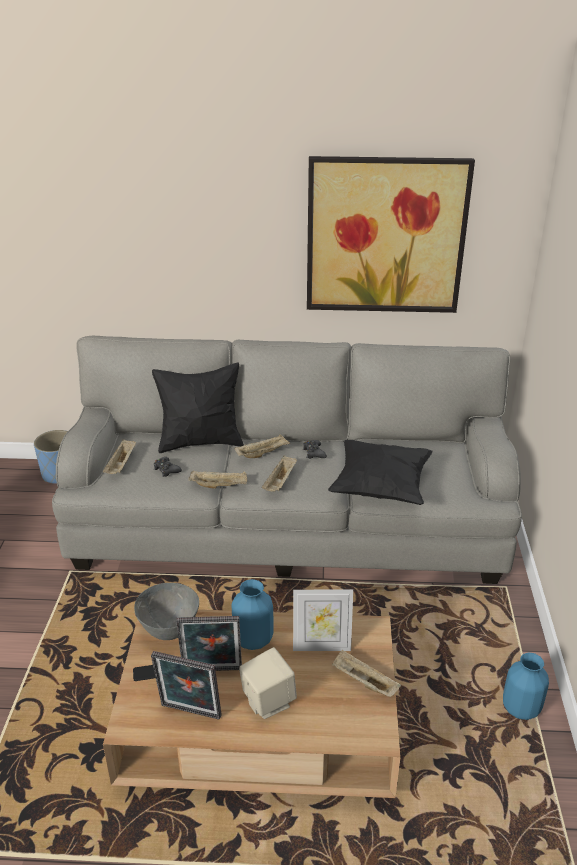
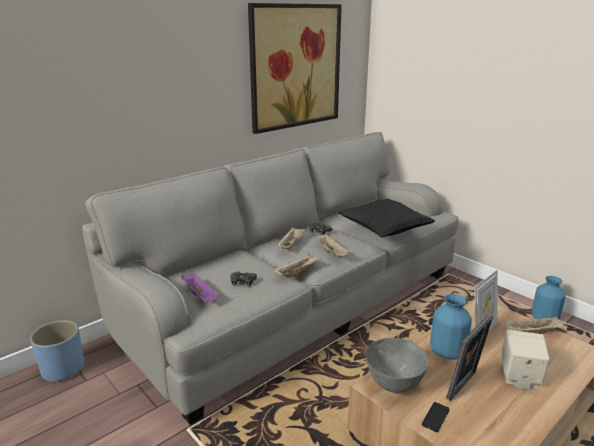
camera: 45 degrees left, 10 degrees down
beige tray [103,439,136,474] -> purple tray [181,273,219,302]
picture frame [151,651,222,720] -> none
black pillow [152,363,244,453] -> none

